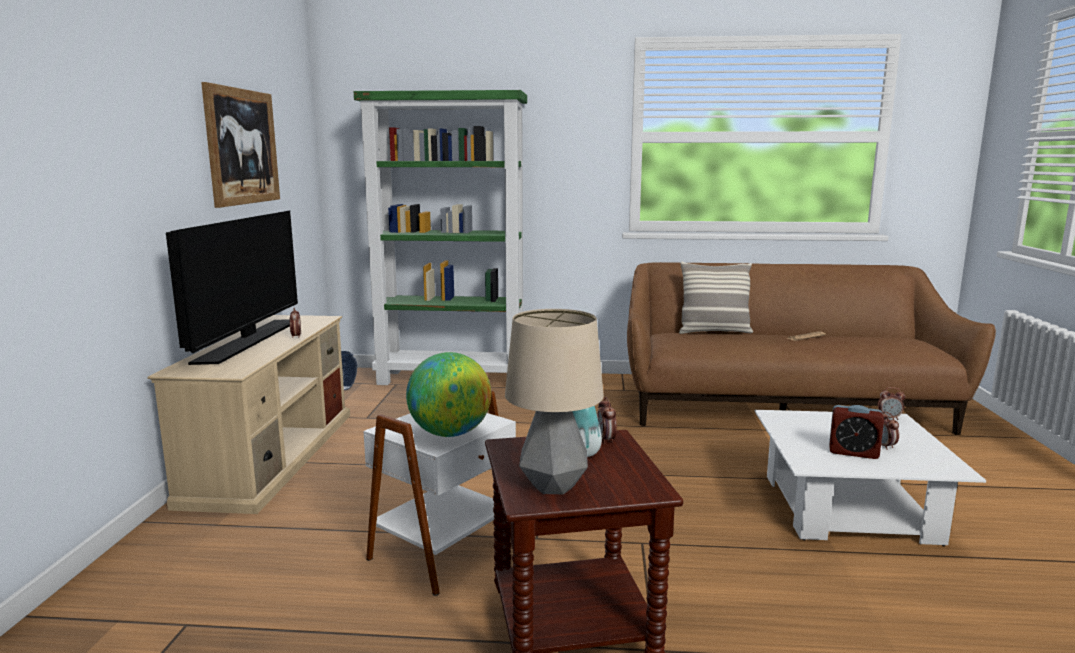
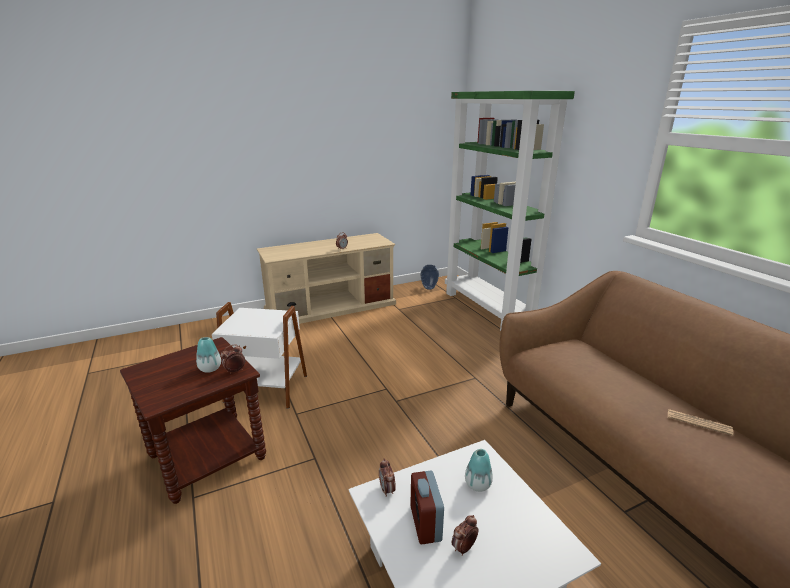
camera: 60 degrees right, 10 degrees up
television [166,211,298,365] -> none
picture [201,82,280,208] -> none
globe [406,352,491,437] -> none
table lamp [505,309,604,494] -> none
pillow [679,261,753,334] -> none
alarm clock [877,387,905,420] -> alarm clock moved to [379,459,396,497]
none -> vase [465,449,493,492]

